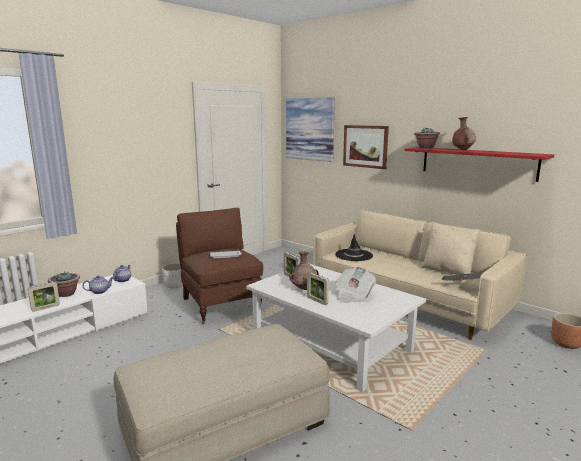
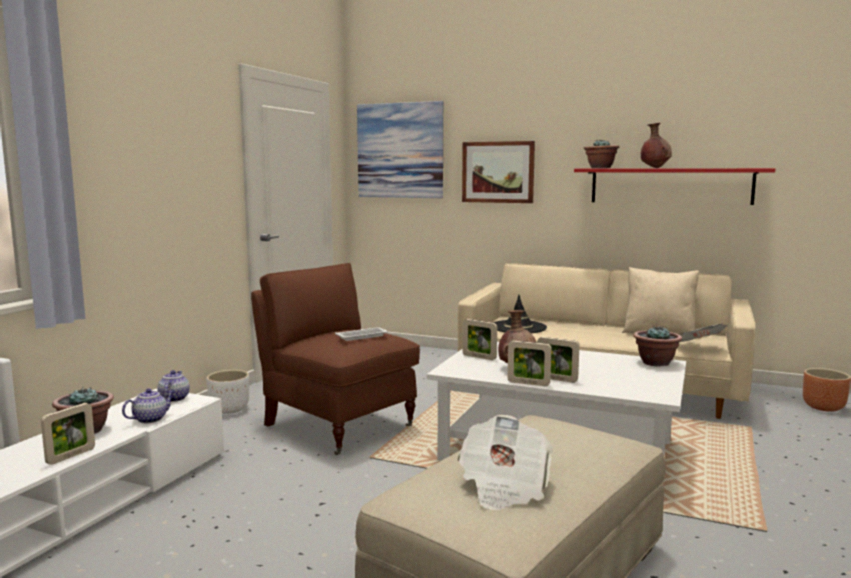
camera: 20 degrees left, 5 degrees down
newspaper [335,267,376,303] -> newspaper moved to [458,415,553,510]
none -> picture frame [508,341,552,386]
none -> potted plant [633,325,682,366]

